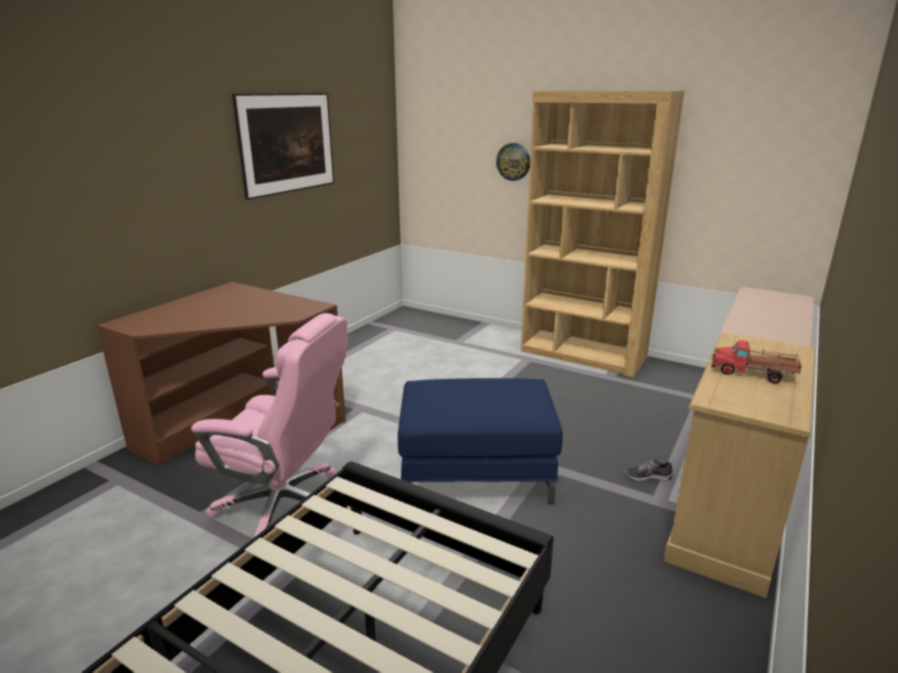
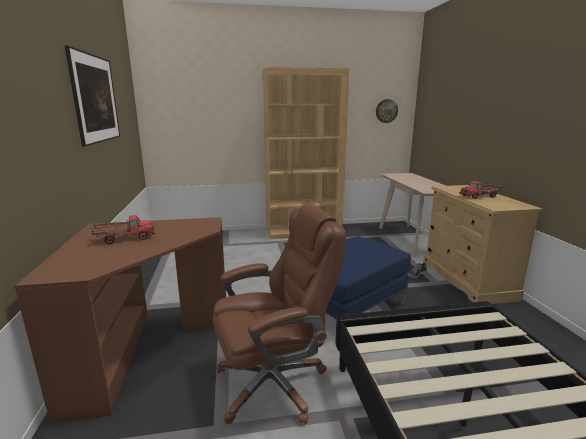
camera: 40 degrees left, 5 degrees down
pink office chair [191,313,348,537] -> brown office chair [213,204,346,424]
wall clock [496,143,530,181] -> wall clock moved to [376,99,398,123]
none -> toy truck [91,215,155,244]

